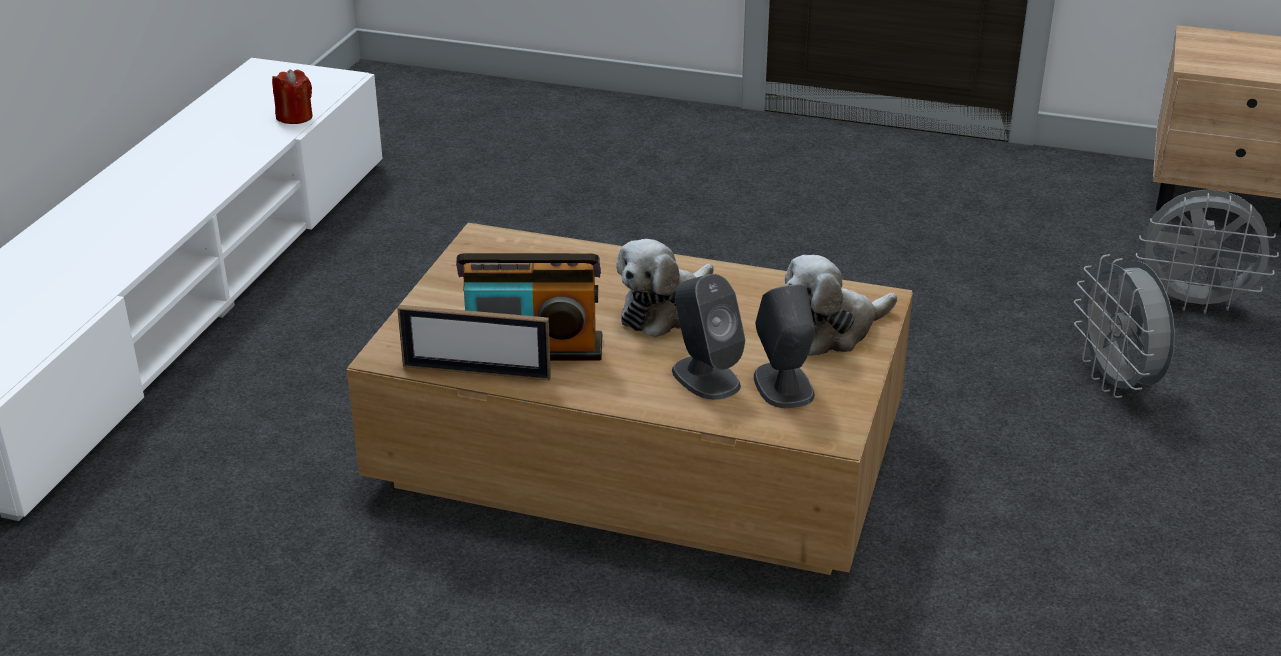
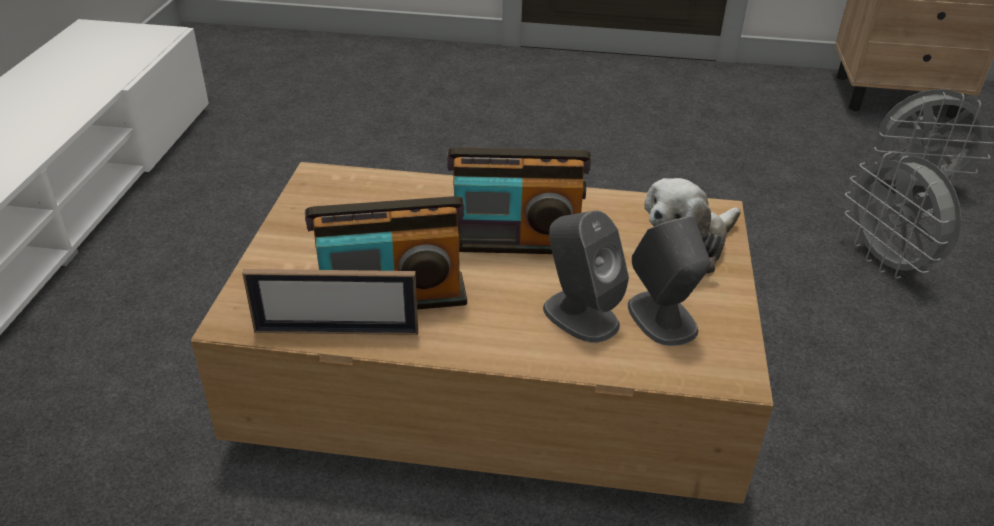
camera: 10 degrees left, 5 degrees up
red candle [272,69,313,124] -> none
plush toy [616,239,714,338] -> radio [447,147,591,254]

